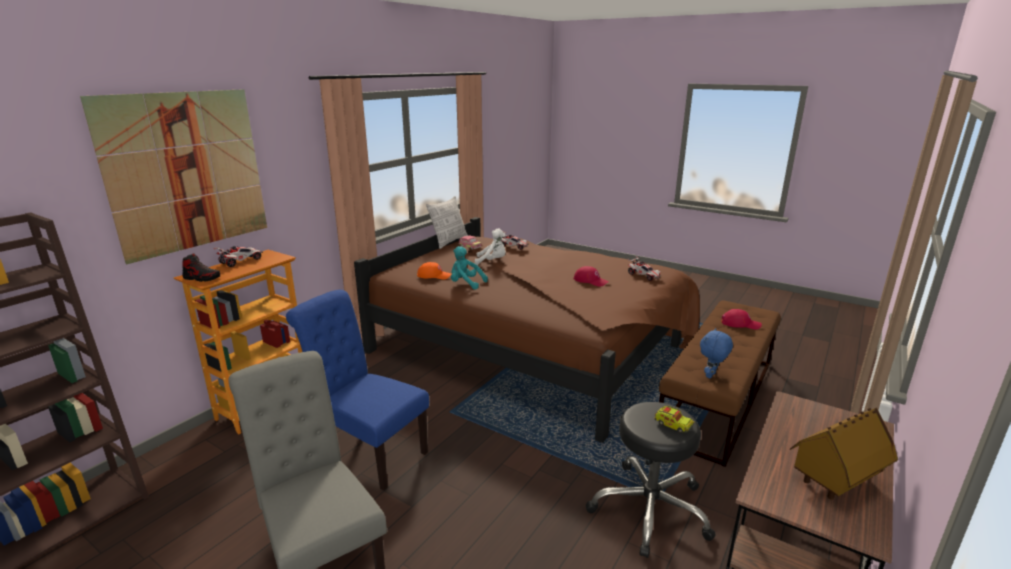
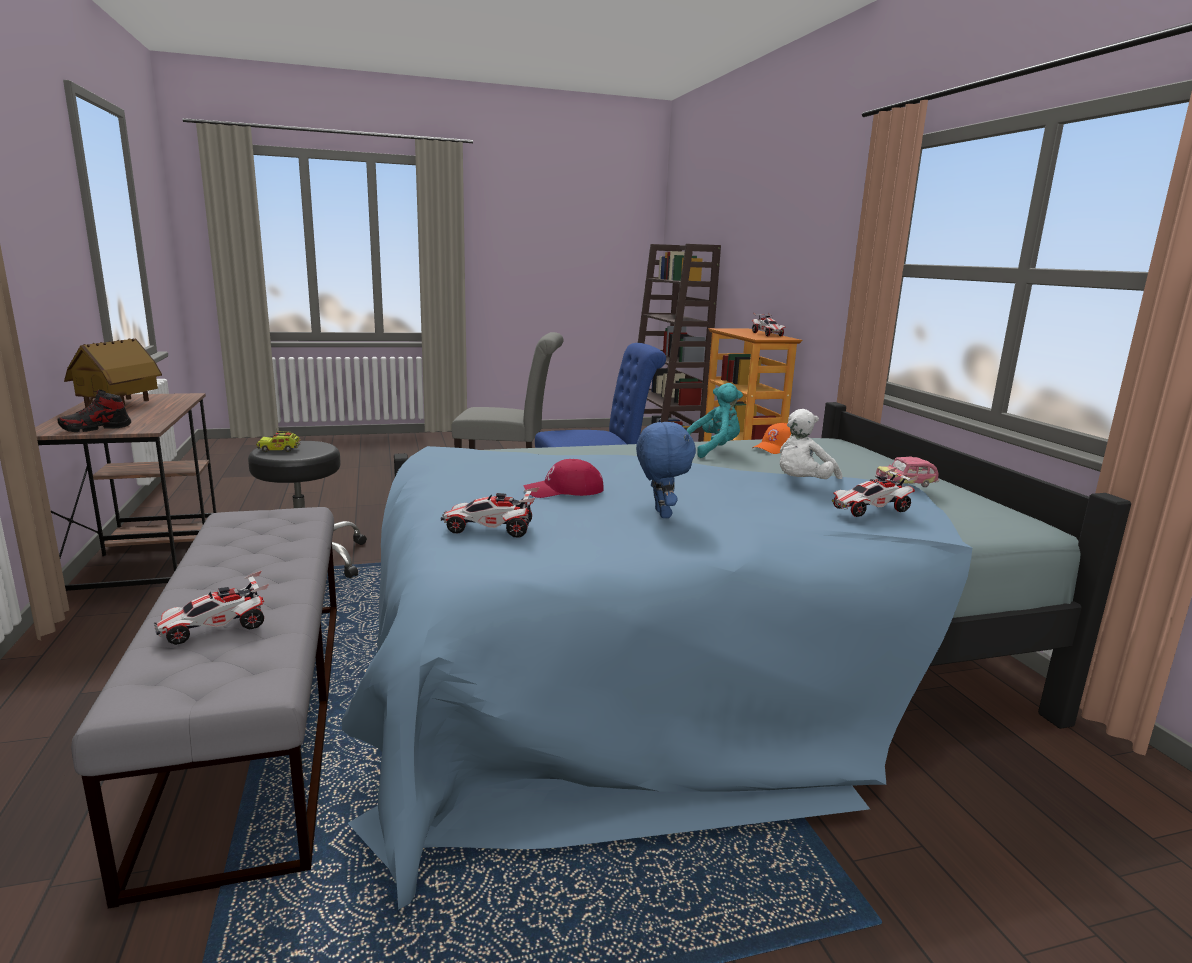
camera: 130 degrees right, 5 degrees down
picture [80,89,267,264] -> none
shoe [182,253,220,282] -> shoe moved to [58,390,131,432]
brown bed [354,217,700,443] -> blue bed [342,402,1131,910]
pillow [426,196,468,249] -> none
brown bench [659,300,781,467] -> grey bench [71,507,337,909]
blue plush toy [700,328,733,378] -> blue plush toy moved to [636,422,696,518]
red cap [721,309,762,329] -> toy car [154,571,269,645]

